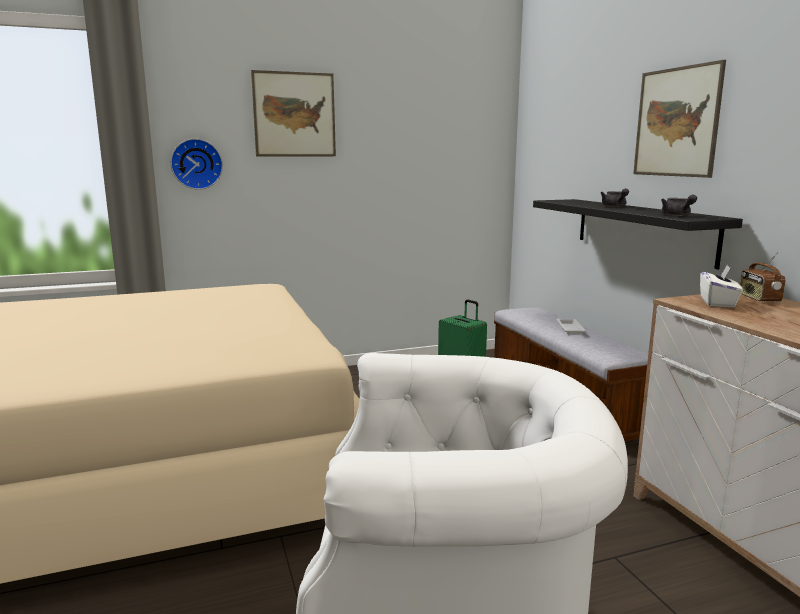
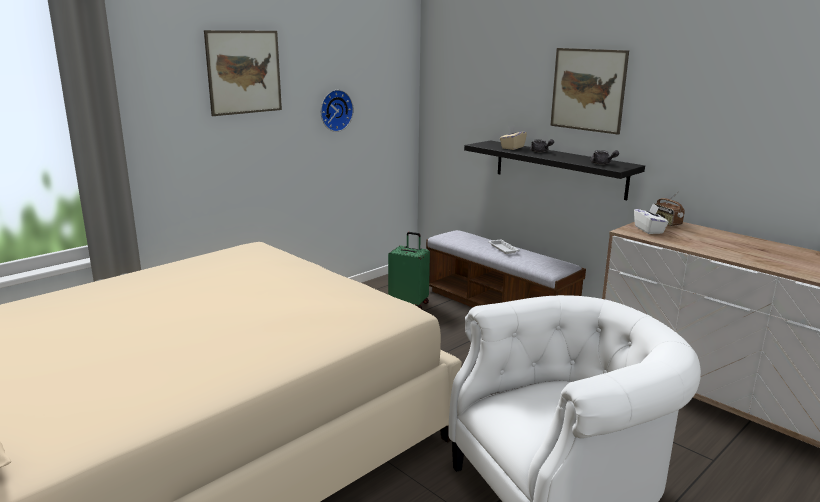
camera: 25 degrees left, 5 degrees up
wall clock [171,139,223,190] -> wall clock moved to [321,90,354,132]
none -> beige tissue box [500,126,527,150]

